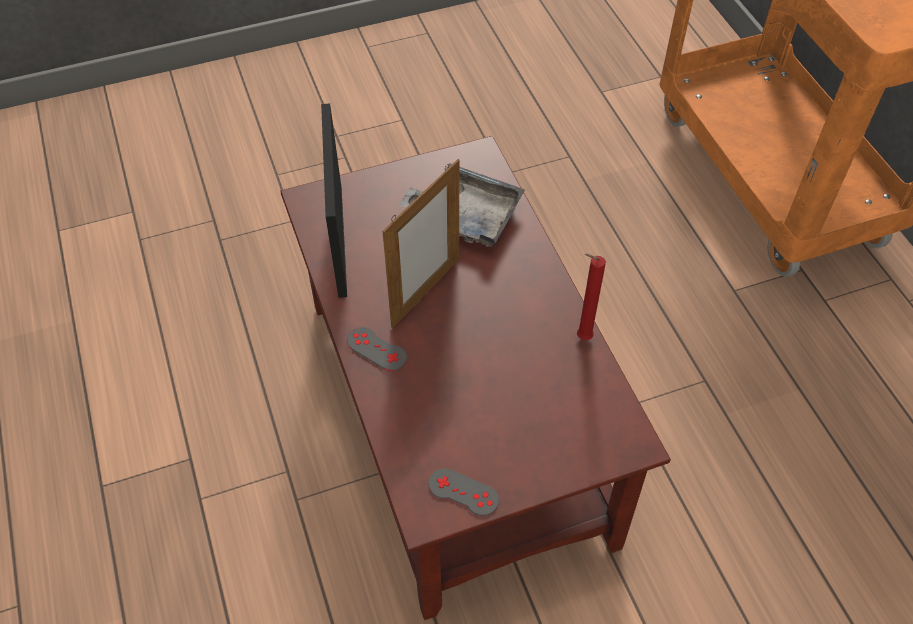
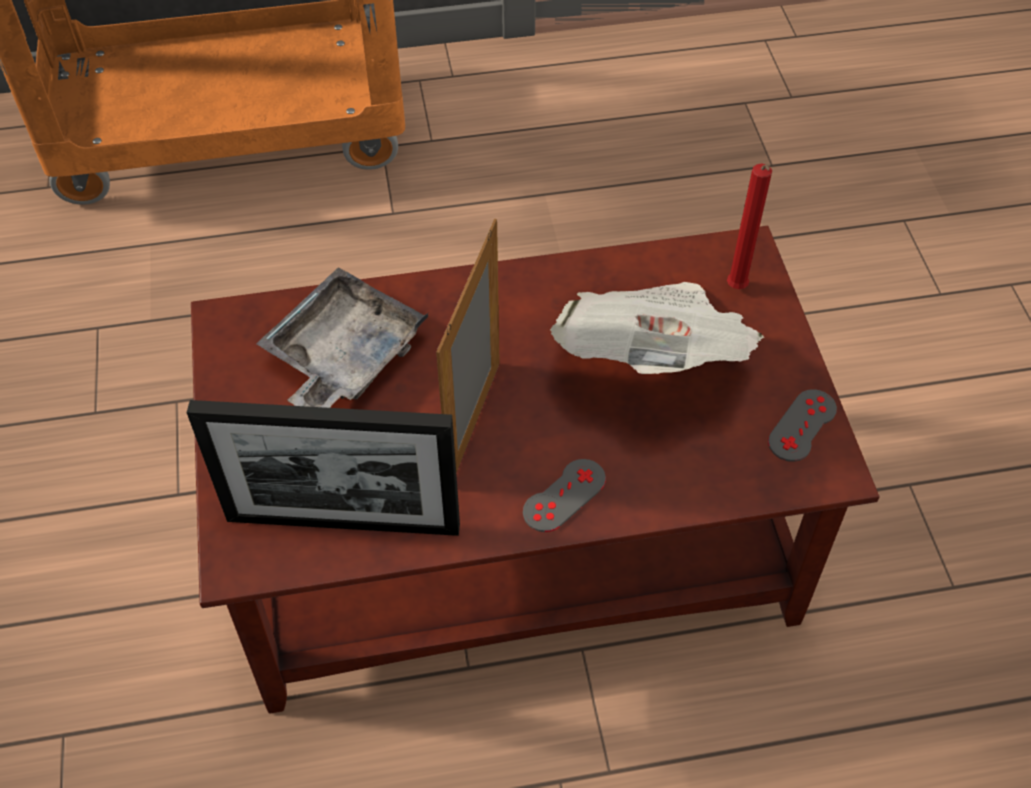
camera: 80 degrees left, 0 degrees up
picture frame [383,159,459,328] -> picture frame turned 120 degrees counterclockwise [436,219,500,473]
red candle [577,254,606,340] -> red candle moved to [727,164,772,289]
none -> newspaper [550,282,764,374]

